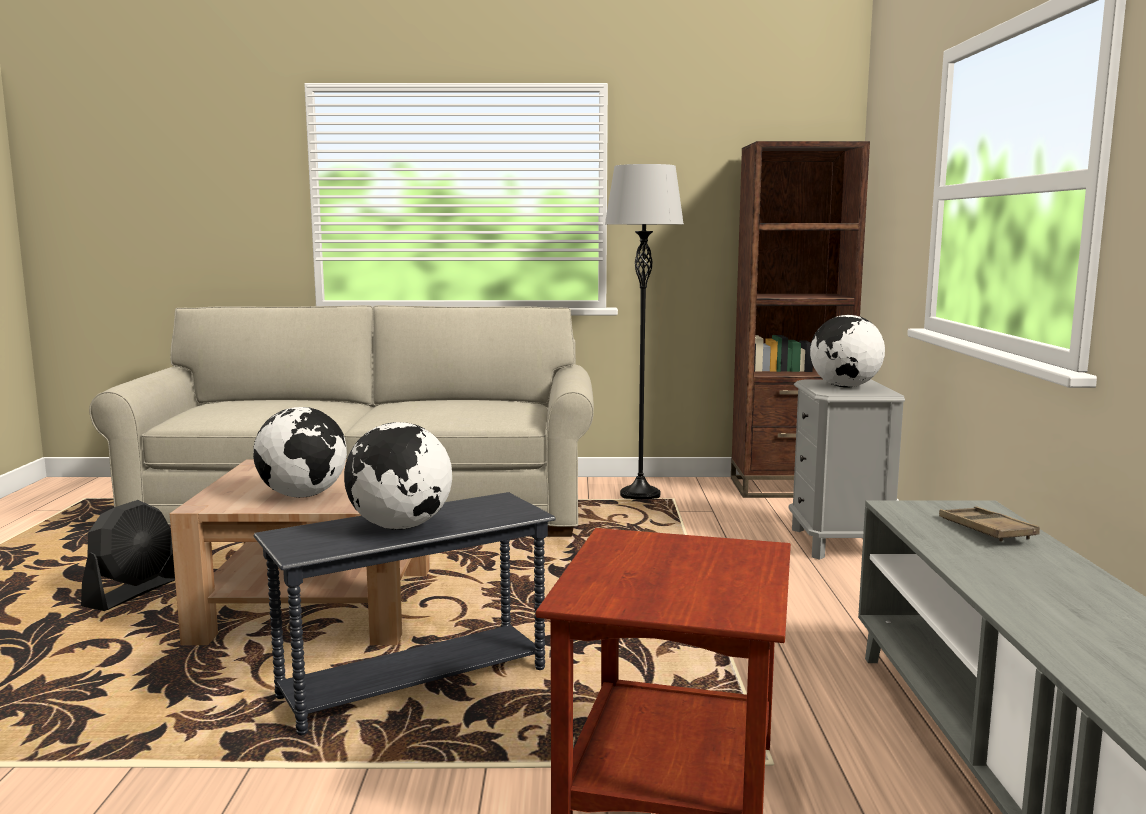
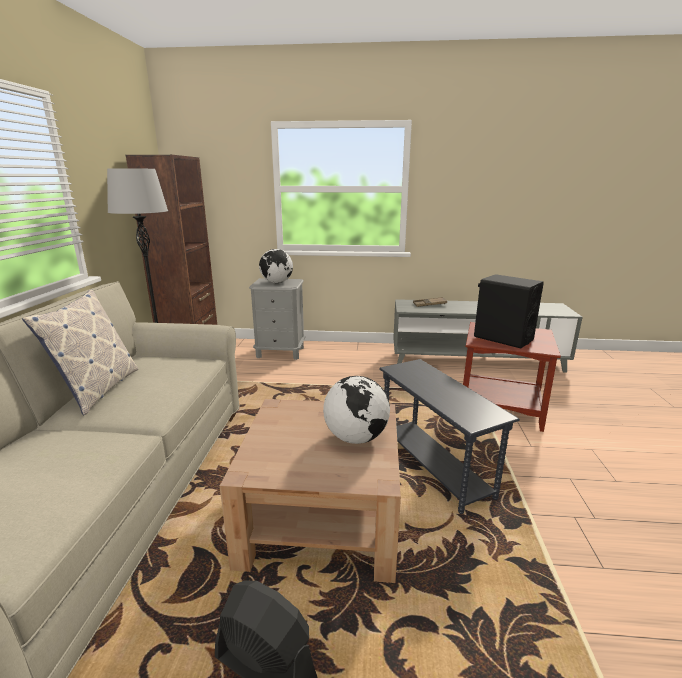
camera: 85 degrees left, 10 degrees up
globe [344,422,452,530] -> none
none -> pillow [22,290,138,415]
none -> black speaker [474,274,544,349]

